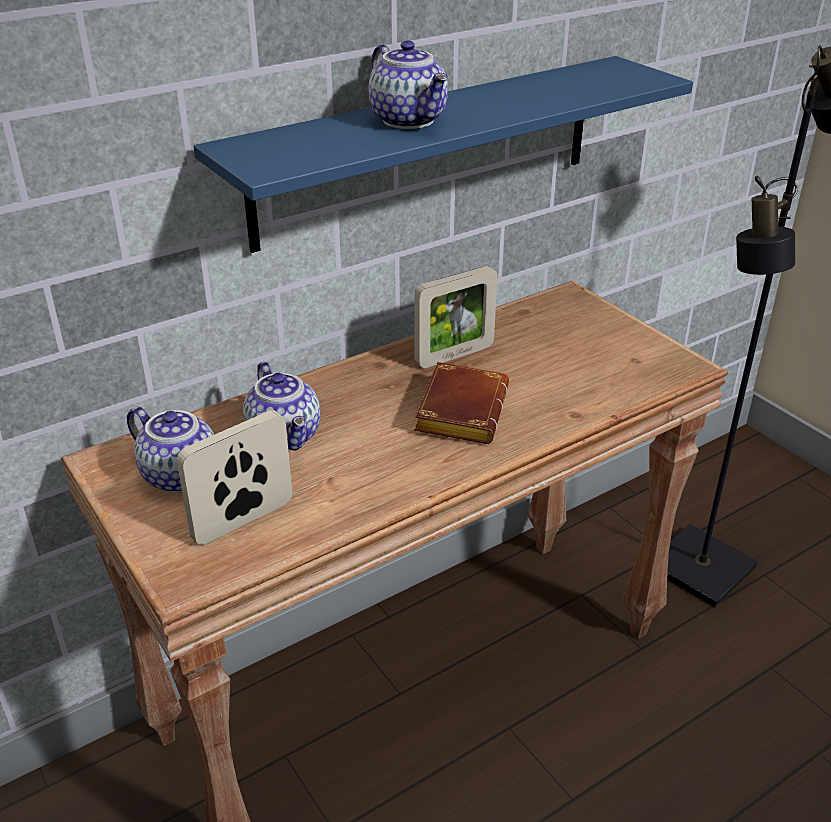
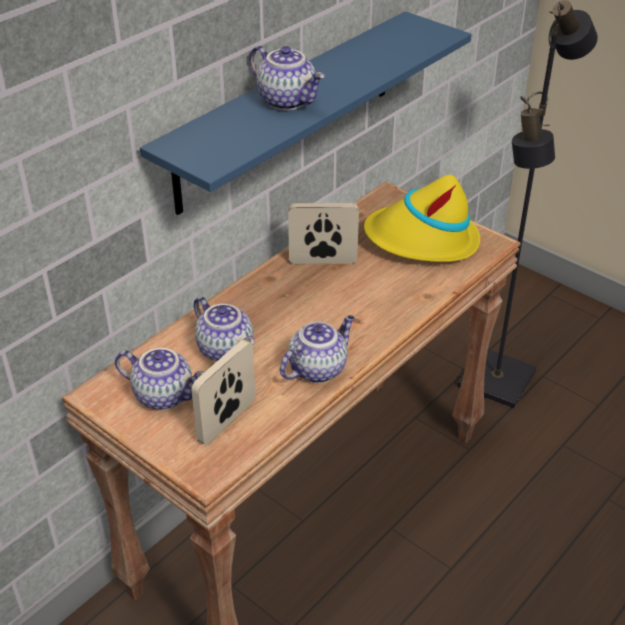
camera: 15 degrees left, 5 degrees up
picture frame [414,266,497,368] -> picture frame turned 135 degrees counterclockwise [288,203,359,264]
brown book [414,362,509,444] -> none
none -> teapot [280,315,355,383]
none -> yellow hat [364,175,480,262]

